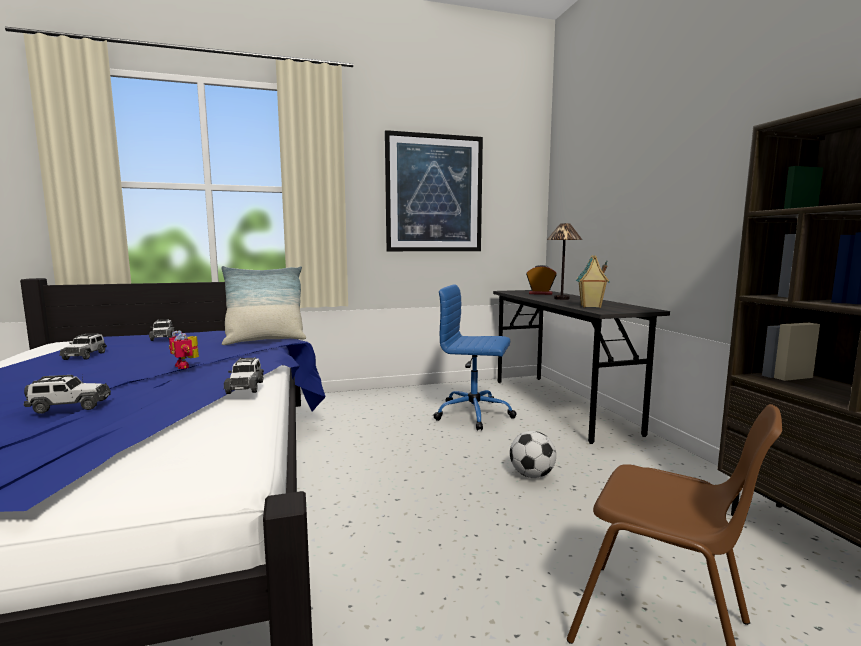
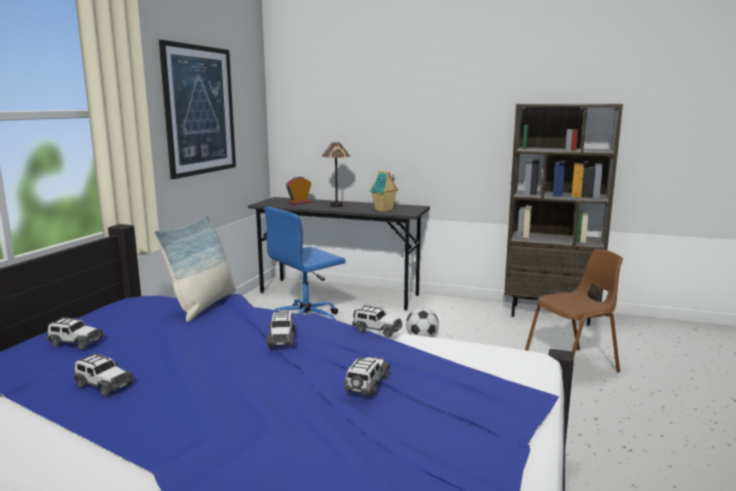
camera: 55 degrees left, 5 degrees up
toy robot [169,330,199,369] -> toy car [267,311,295,348]

